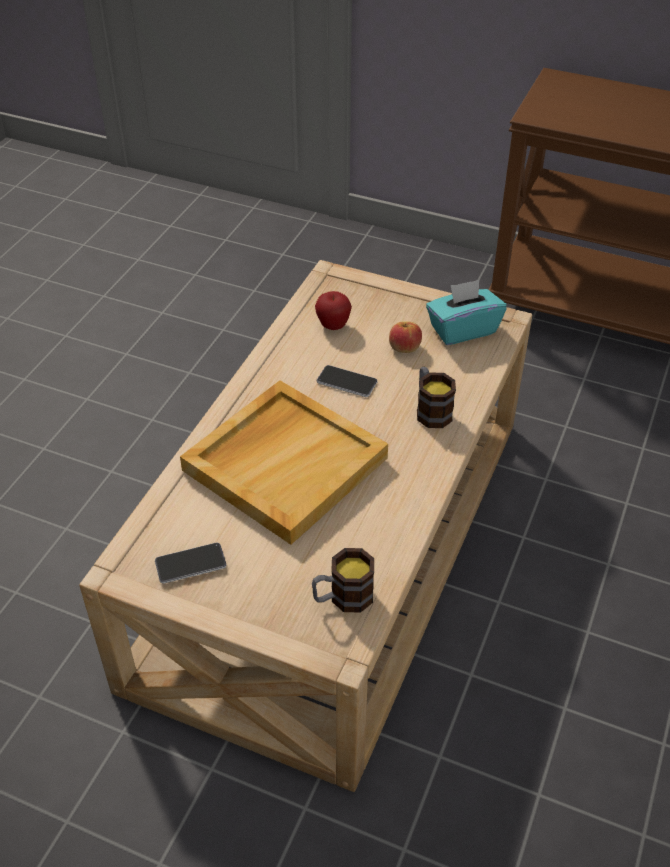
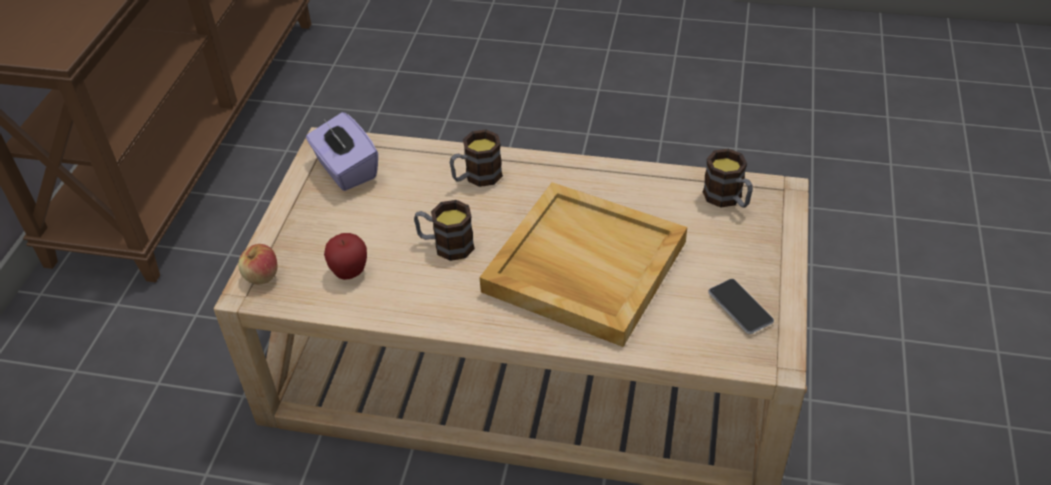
camera: 100 degrees left, 0 degrees up
phone [317,365,378,397] -> mug [414,200,475,261]
apple [389,321,422,353] -> apple moved to [238,244,278,284]
turquoise tissue box [426,280,507,345] -> purple tissue box [306,112,378,191]

